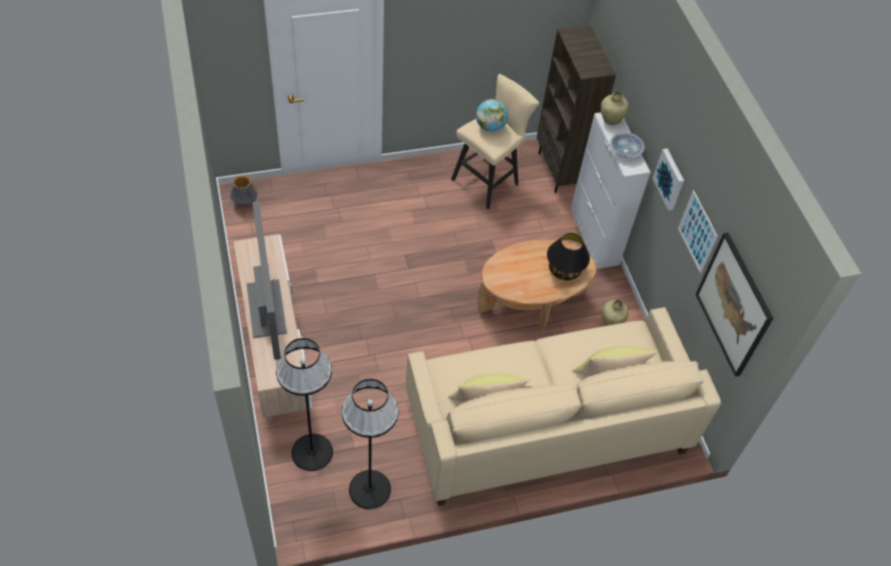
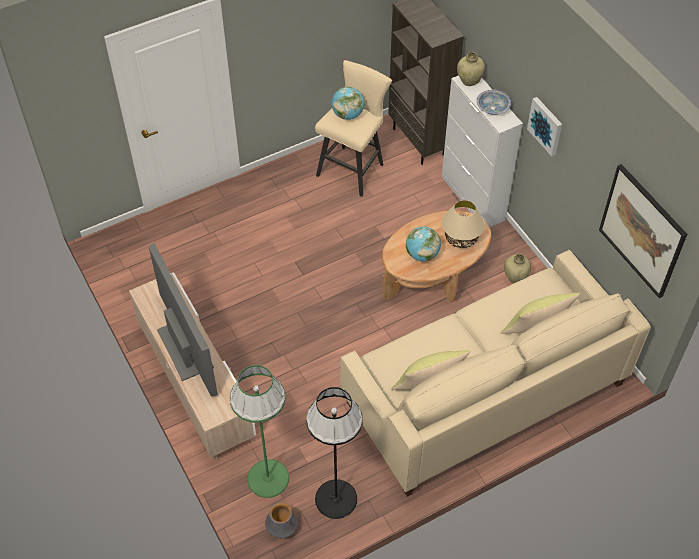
camera: 10 degrees left, 0 degrees up
vase [230,175,257,206] -> vase moved to [265,502,299,538]
black floor lamp [276,338,333,471] -> green floor lamp [230,365,289,498]
black table lamp [547,233,590,280] -> beige table lamp [441,200,485,248]
picture [678,190,718,273] -> none
none -> globe [406,226,441,261]

